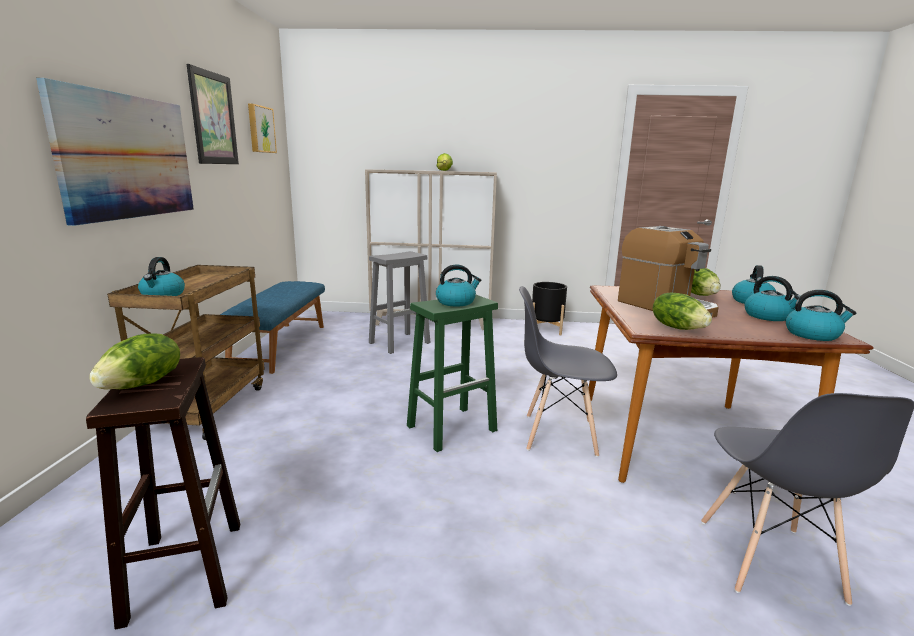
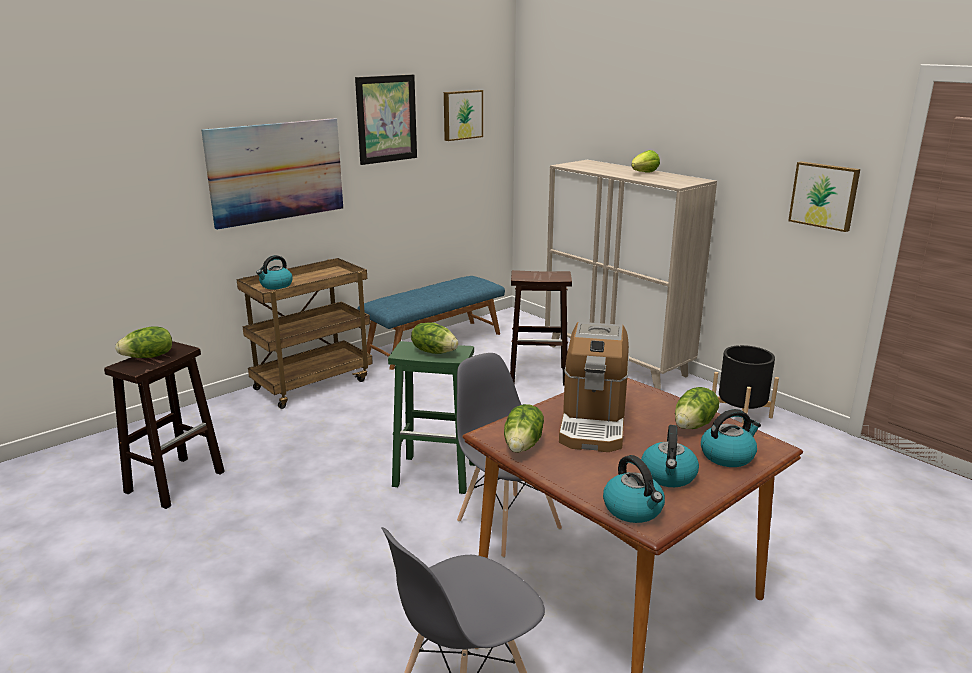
camera: 45 degrees right, 5 degrees up
grey stool [369,251,431,354] -> brown stool [510,270,572,385]
kettle [436,265,481,307] -> lettuce [411,322,458,354]
none -> picture [788,161,860,232]

